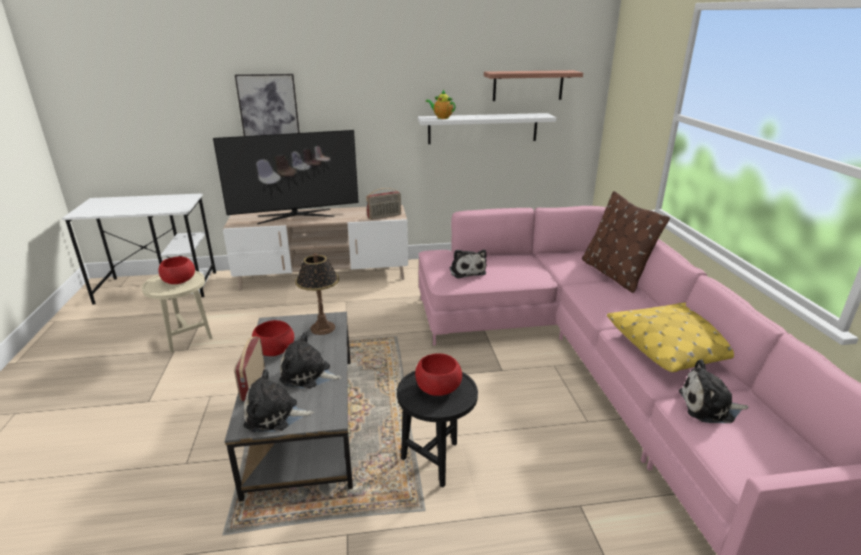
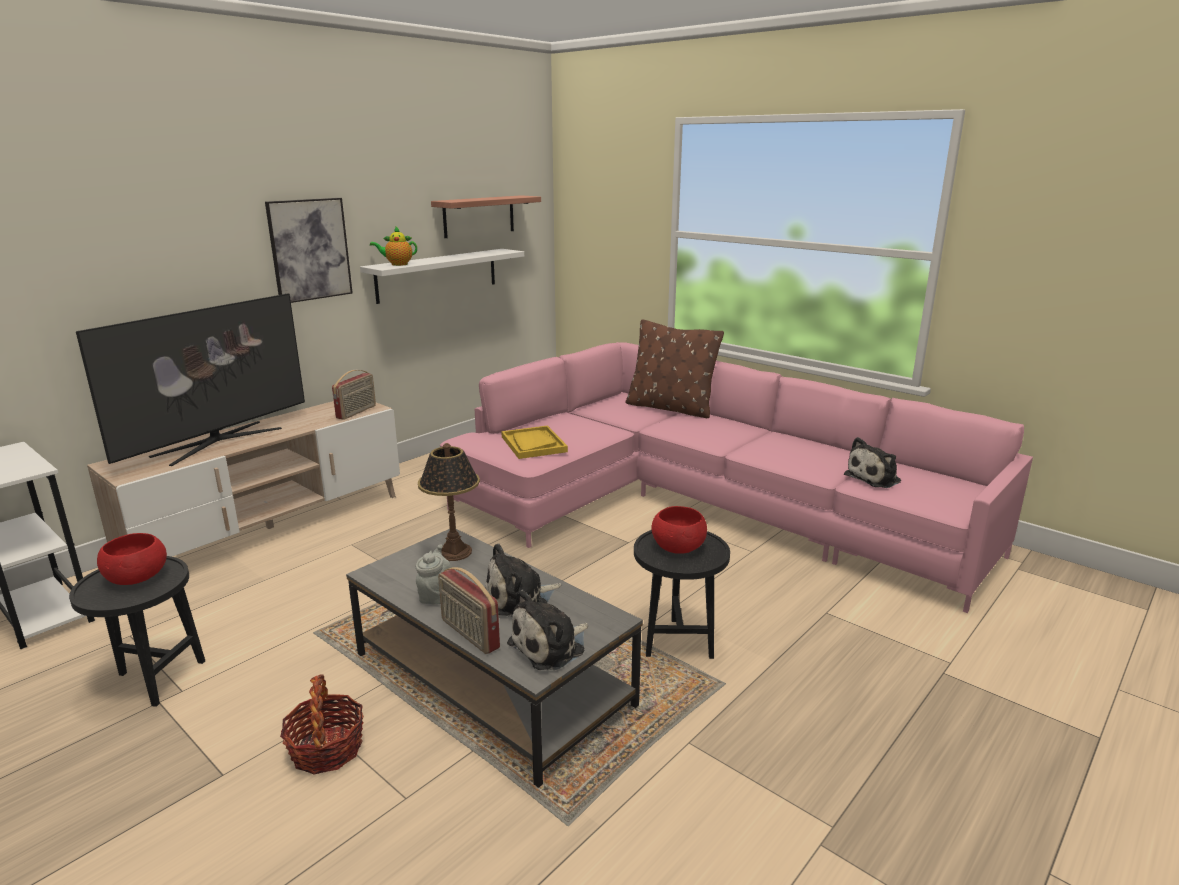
camera: 40 degrees left, 5 degrees down
beige side table [142,271,213,352] -> black side table [69,556,205,707]
picture [235,74,300,136] -> picture moved to [265,198,353,303]
red bowl [252,320,294,356] -> grey teapot [416,544,452,605]
plush toy [449,250,487,279] -> yellow tray [501,425,568,459]
yellow pillow [607,302,734,372] -> none
none -> basket [280,674,364,775]

